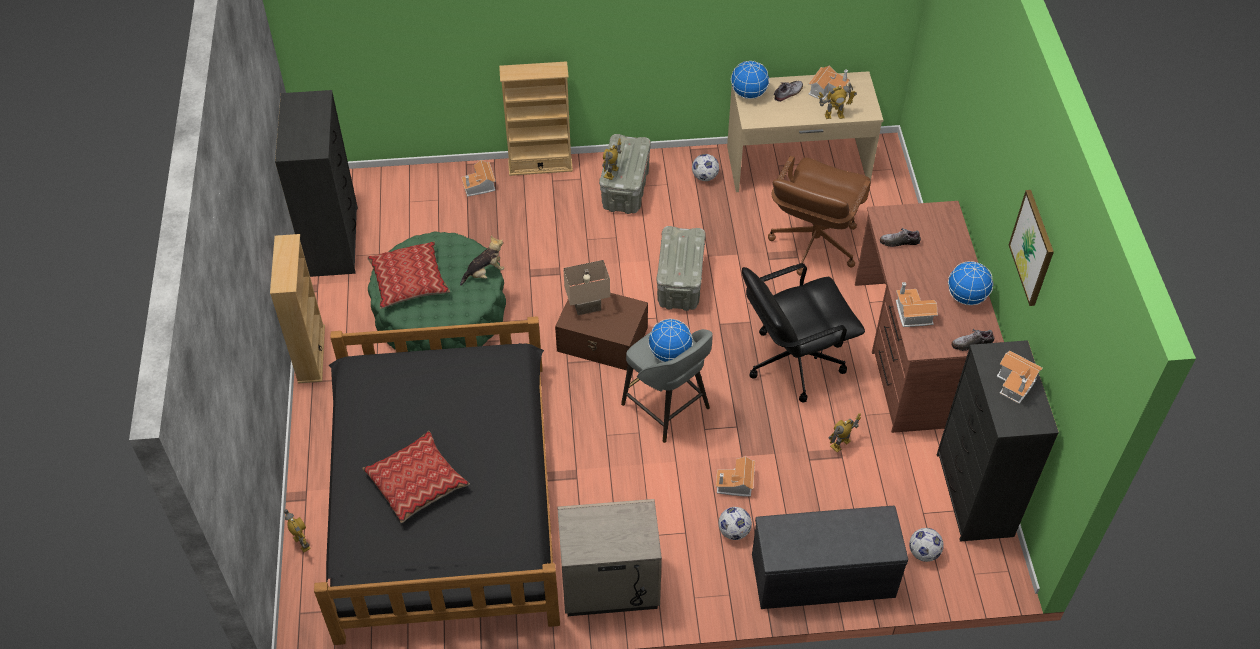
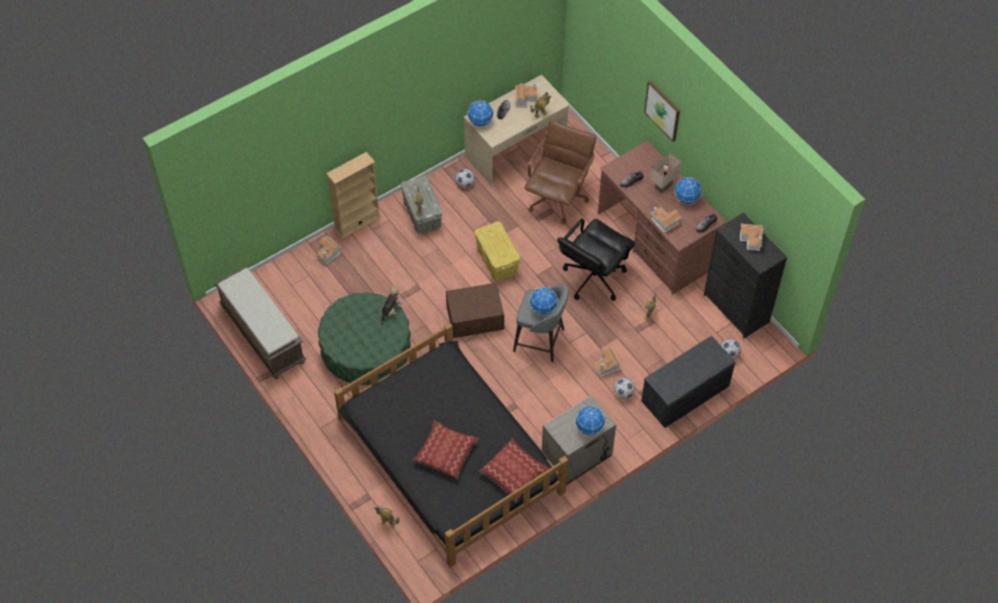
camera: 30 degrees left, 5 degrees up
beige bookcase [270,234,325,383] -> none
black dresser [275,90,358,277] -> brown bench [214,266,306,379]
pillow [367,241,450,309] -> pillow moved to [479,438,550,503]
beige table lamp [563,260,610,315] -> beige table lamp moved to [650,153,682,193]
grey storage box [657,226,706,311] -> yellow storage box [475,221,520,281]
brown office chair [768,156,871,275] -> brown office chair turned 150 degrees counterclockwise [524,120,596,224]
picture [1009,190,1054,306] -> picture moved to [644,81,680,142]
none -> globe [575,406,605,436]

